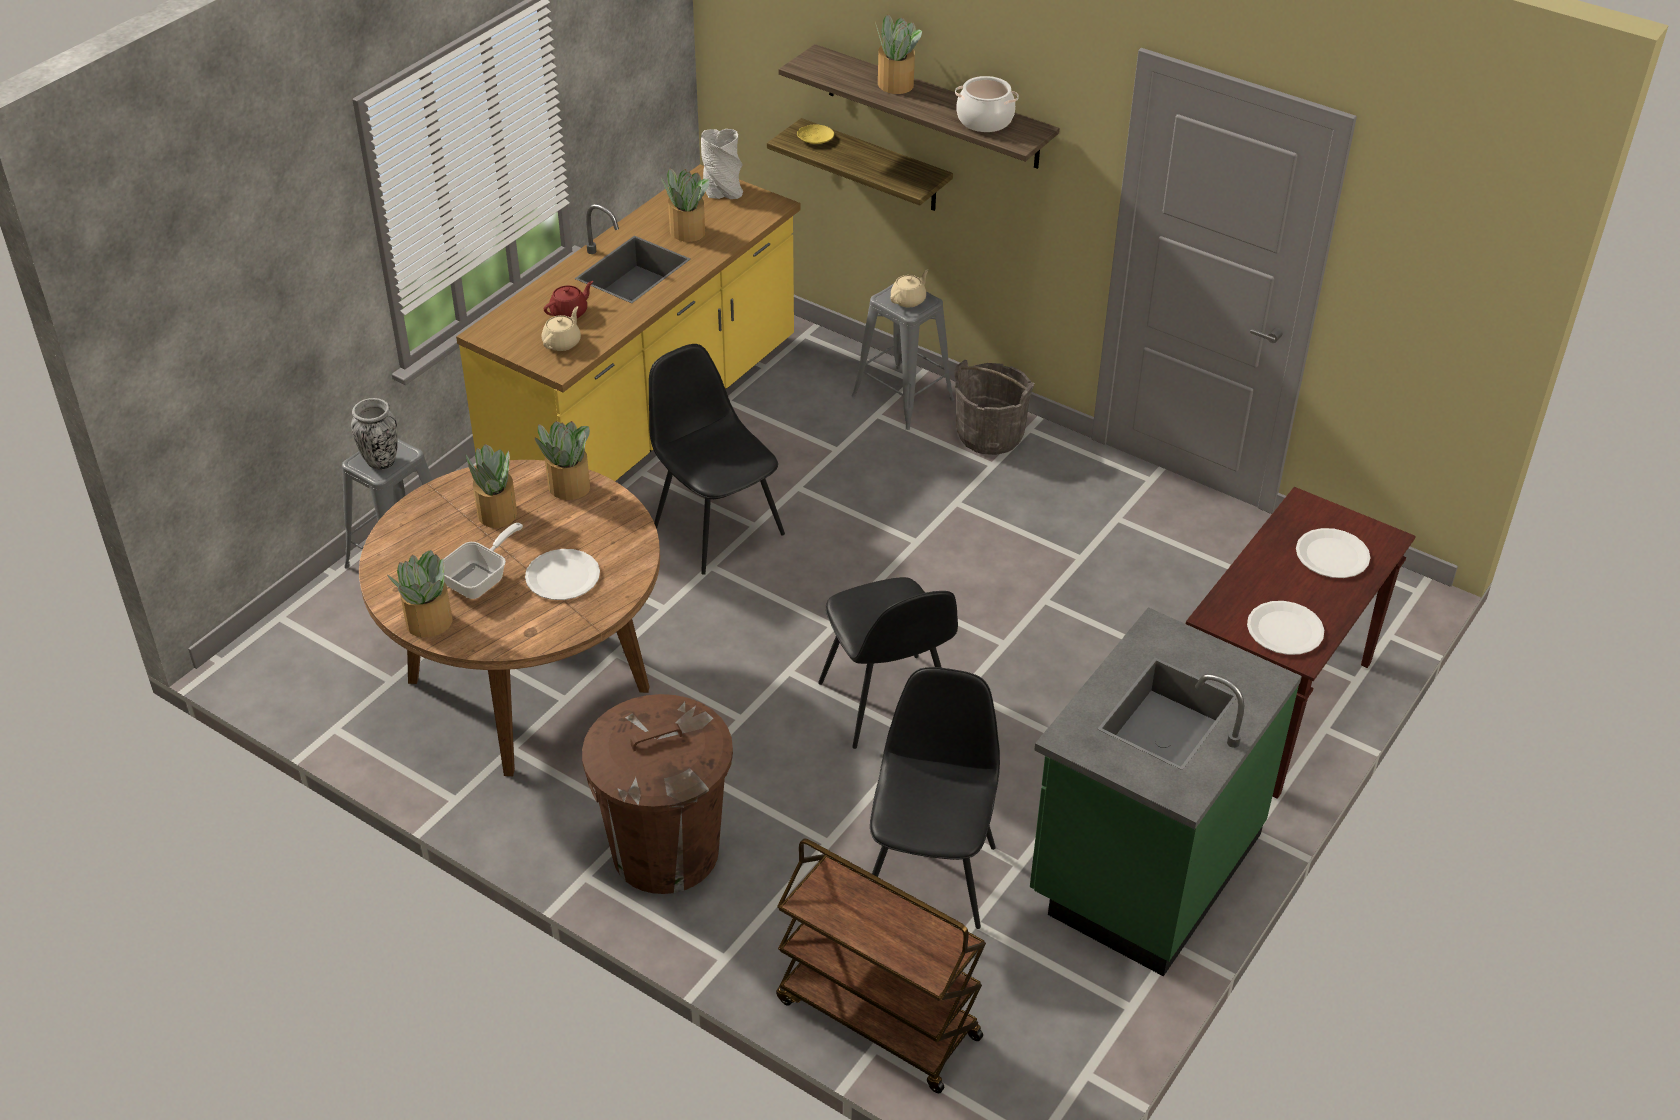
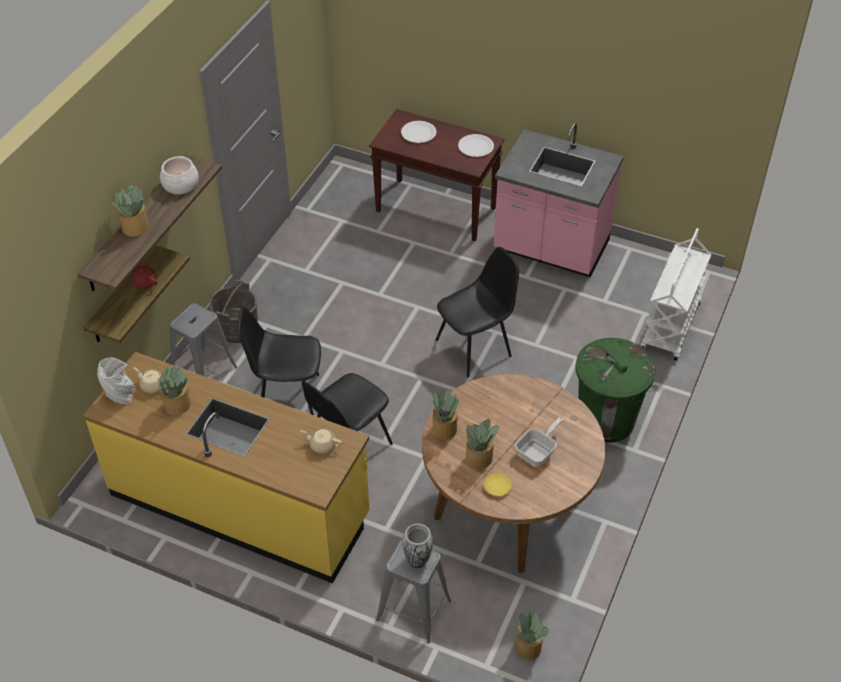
camera: 100 degrees left, 5 degrees up
potted plant [387,550,453,637] -> potted plant moved to [514,613,549,660]
frying pan [444,523,523,599] -> frying pan turned 105 degrees clockwise [515,417,564,466]
white plate [525,549,600,600] -> none
red teapot [544,281,593,318] -> red teapot moved to [131,265,157,289]
brown trash can [582,694,733,894] -> green trash can [576,338,656,443]
brown cart [776,838,986,1093] -> white cart [641,228,711,360]
yellow plate [797,125,834,144] -> yellow plate moved to [484,473,512,496]
black chair [870,667,1000,929] -> black chair moved to [237,307,321,415]
beige teapot [890,269,929,308] -> beige teapot moved to [134,367,161,394]
green counter [1030,607,1302,977] -> pink counter [494,123,624,277]

